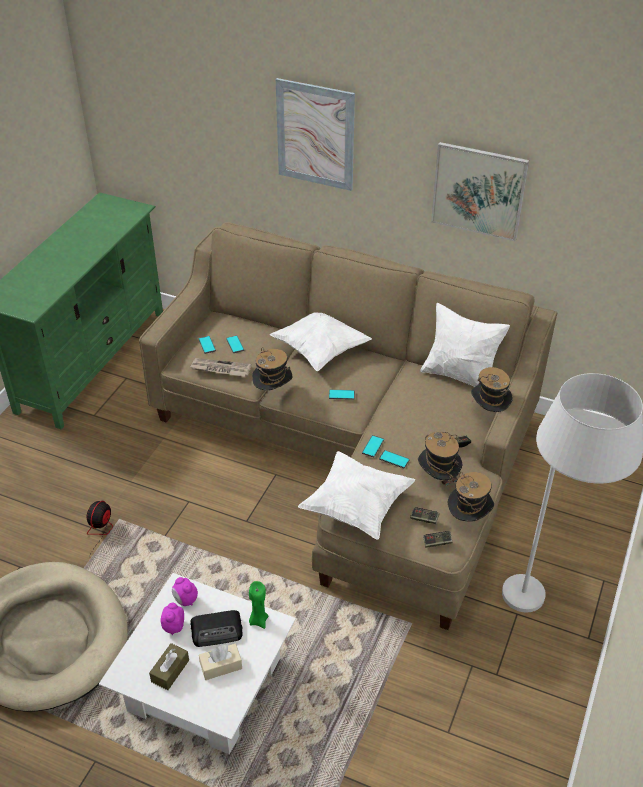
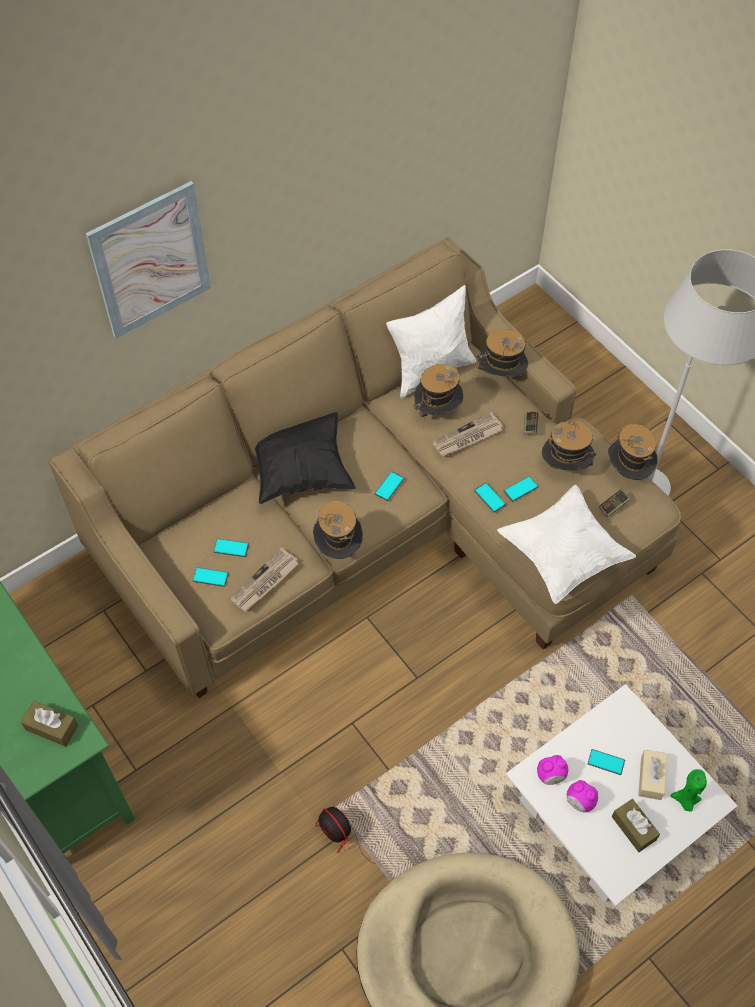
camera: 60 degrees left, 15 degrees up
radio [190,610,242,647] -> phone [588,749,625,775]
green candle [249,581,269,629] -> green candle moved to [670,769,707,812]
white pillow [270,312,372,371] -> black pillow [255,412,356,504]
game controller [423,531,453,548] -> none
picture [431,142,529,241] -> none
none -> brown tissue box [21,701,78,747]
none -> hat [414,364,463,422]
none -> newspaper [432,412,503,457]

